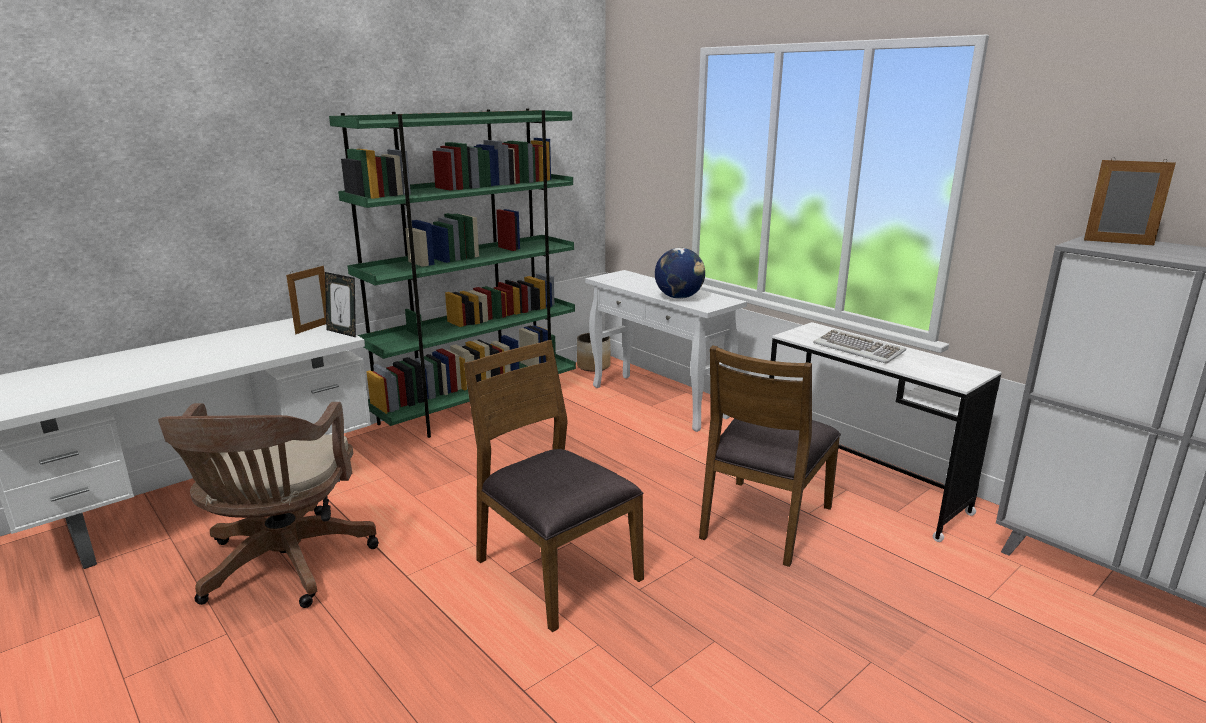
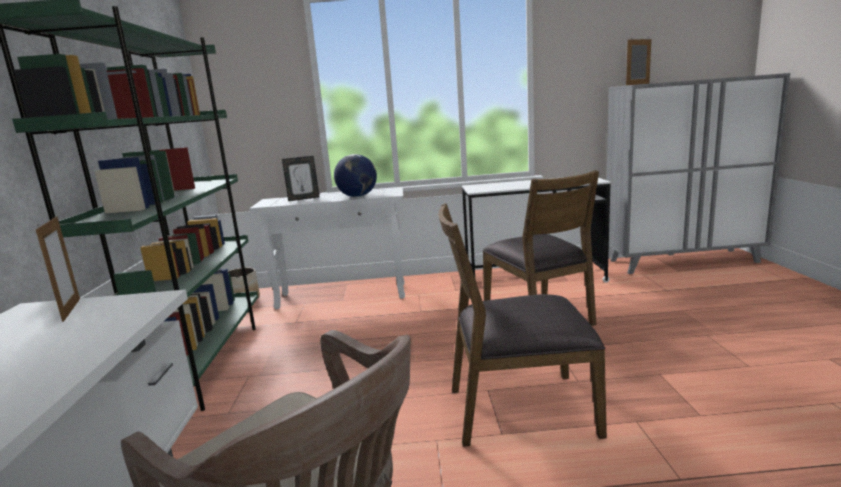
camera: 50 degrees left, 5 degrees down
picture frame [325,272,356,337] -> picture frame moved to [282,156,320,201]
keyboard [813,329,906,364] -> none

